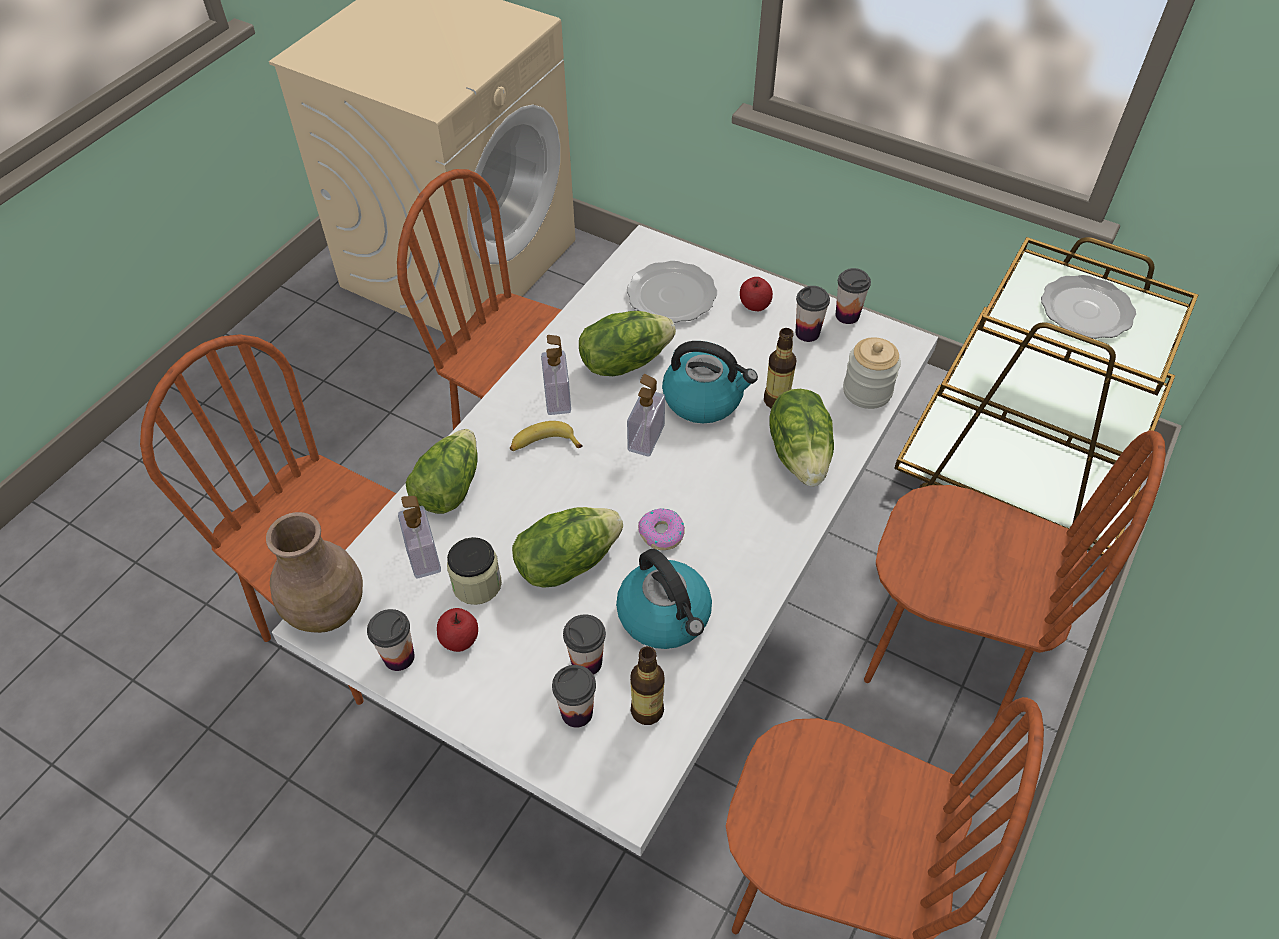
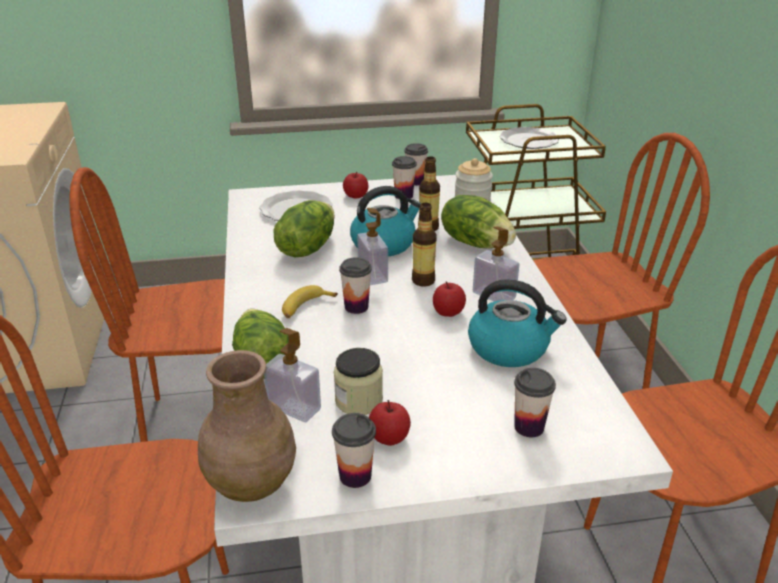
camera: 40 degrees left, 20 degrees down
lettuce [512,507,623,588] -> none
soap dispenser [541,335,571,415] -> soap dispenser moved to [473,226,519,302]
cup [563,614,606,675] -> cup moved to [339,257,372,314]
bottle [630,646,665,725] -> bottle moved to [412,203,437,287]
donut [638,508,685,550] -> apple [433,281,466,317]

